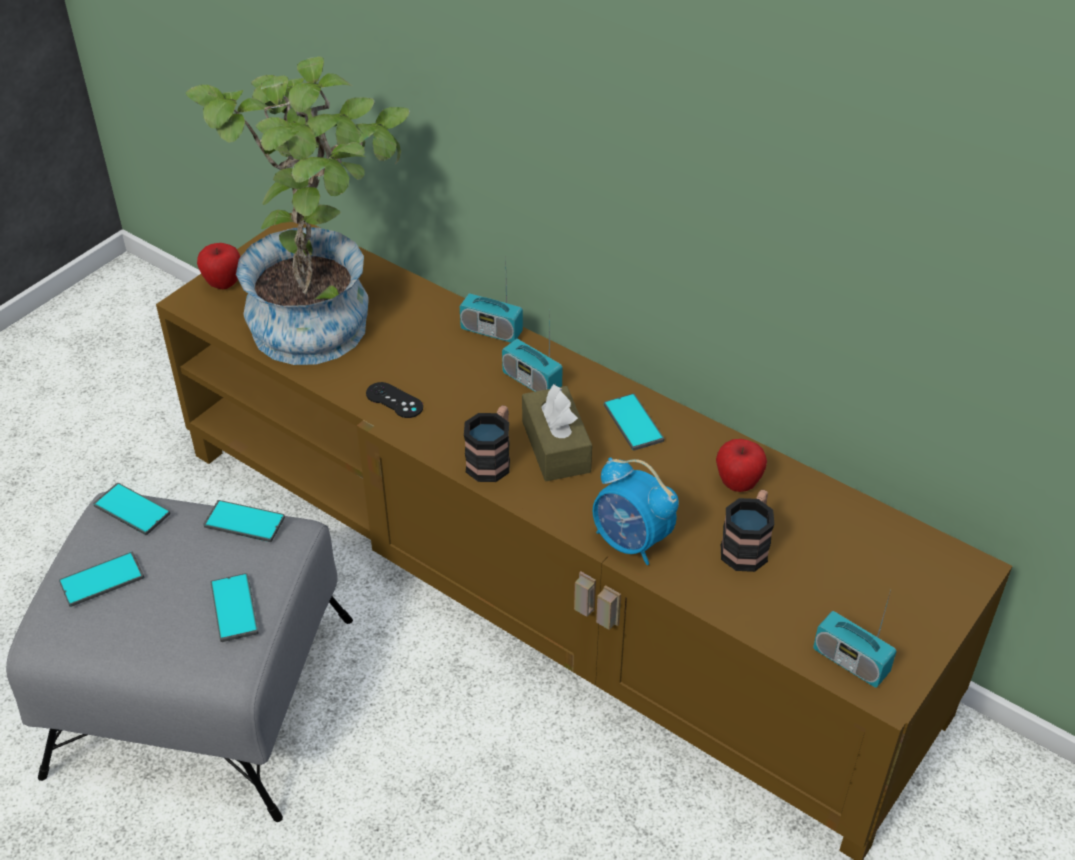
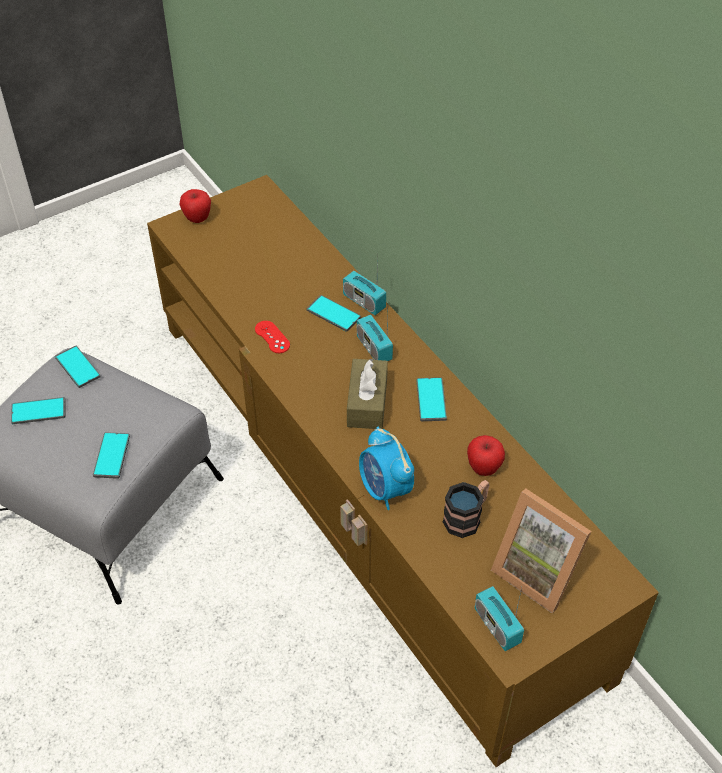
camera: 20 degrees right, 5 degrees up
potted plant [186,56,410,365] -> none
phone [203,500,285,542] -> phone moved to [307,295,361,332]
black game controller [366,382,423,418] -> red game controller [255,321,290,353]
mug [464,405,510,482] -> none
none -> picture frame [491,489,592,613]

